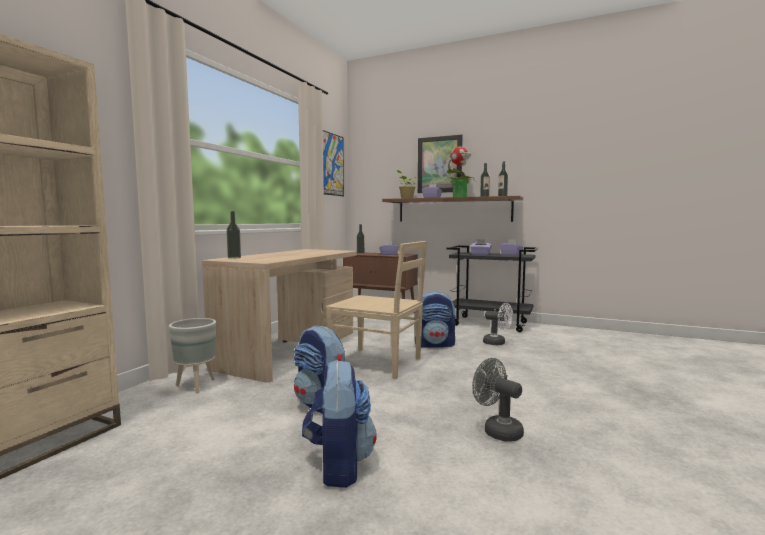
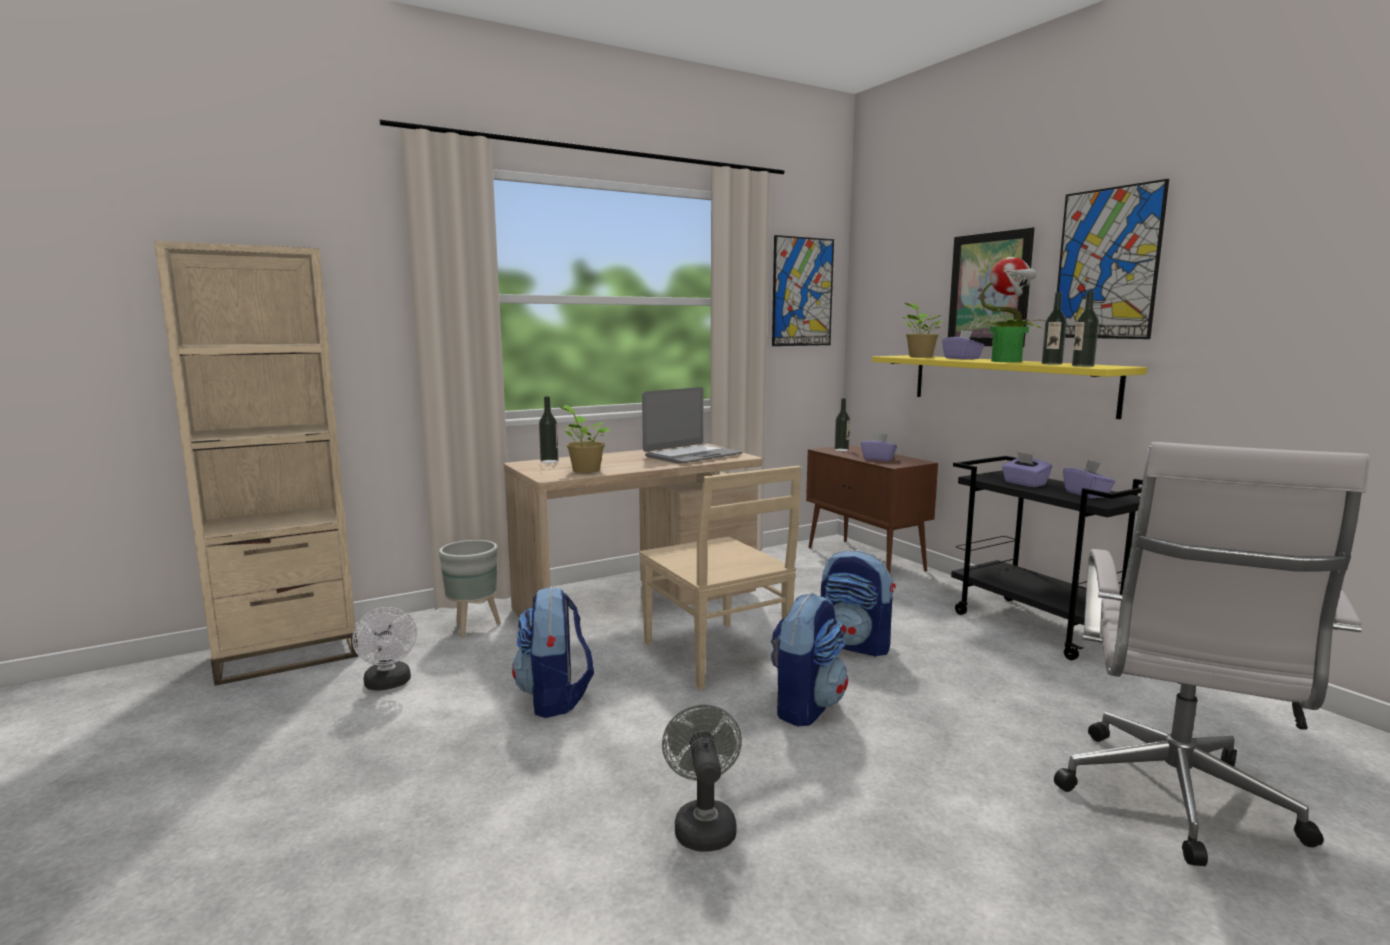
camera: 35 degrees right, 5 degrees up
backpack [302,359,377,488] -> backpack moved to [770,593,848,727]
brown shelf [382,196,523,222] -> yellow shelf [872,355,1147,419]
white fan [483,303,513,345] -> white fan moved to [352,607,417,691]
none -> potted plant [561,405,611,473]
none -> laptop [642,387,743,464]
none -> white office chair [1054,442,1370,866]
none -> picture [1057,179,1169,339]

